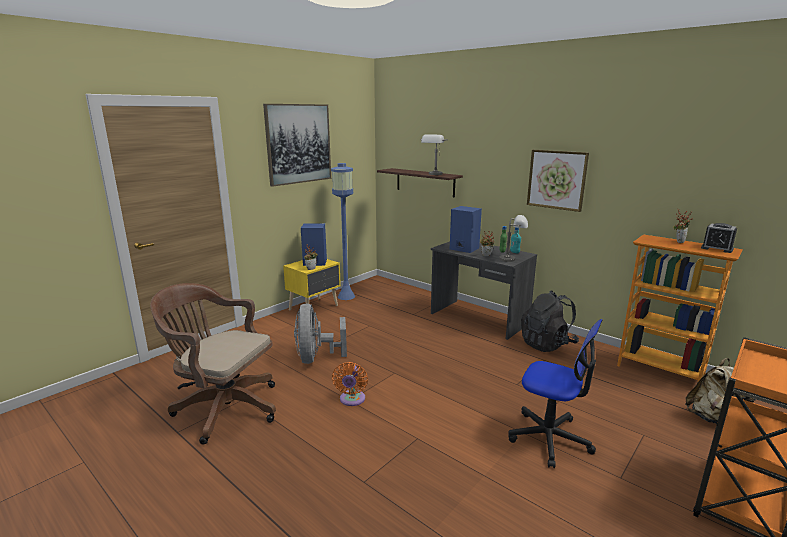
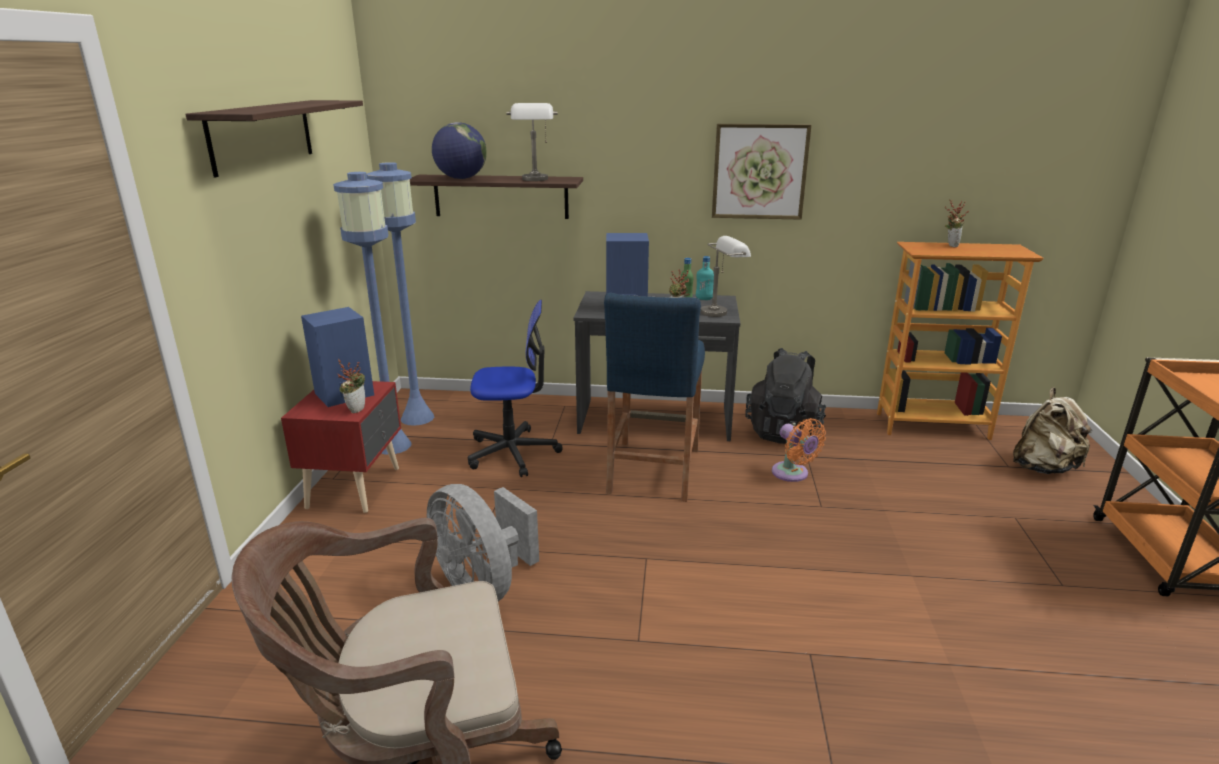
camera: 35 degrees left, 5 degrees up
picture [263,104,331,187] -> shelf [185,100,363,178]
yellow nightstand [283,259,341,310] -> red nightstand [281,381,401,513]
orange fan [332,362,368,406] -> orange fan moved to [772,418,826,482]
office chair [508,319,603,468] -> office chair moved to [468,300,562,477]
alarm clock [701,223,737,253] -> none
none -> blue floor lamp [367,162,434,426]
none -> globe [432,122,487,179]
none -> blue stool [604,292,705,502]

